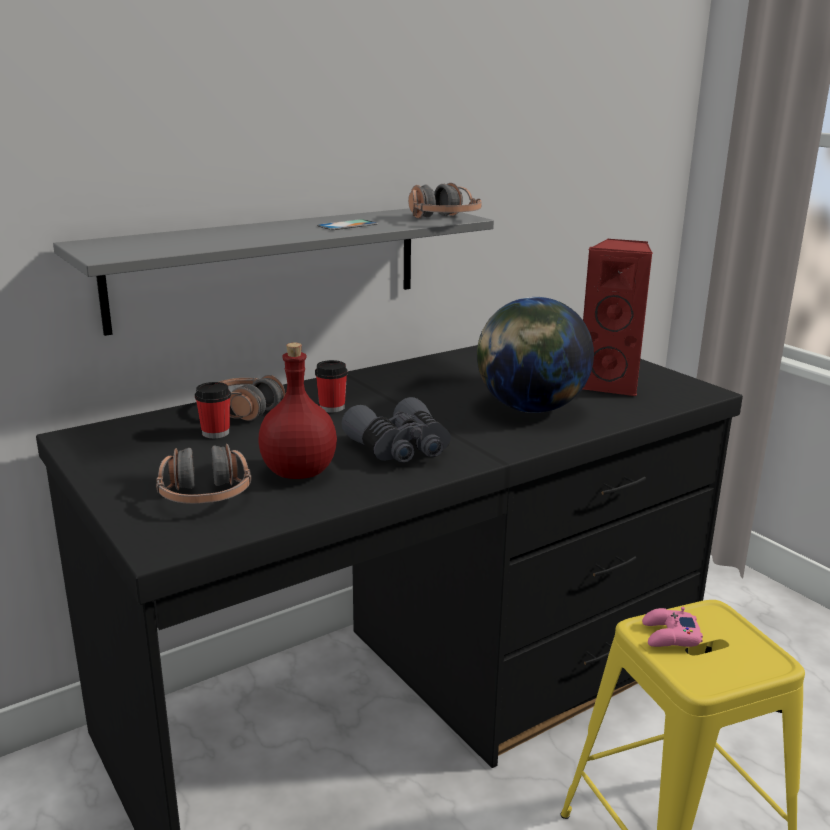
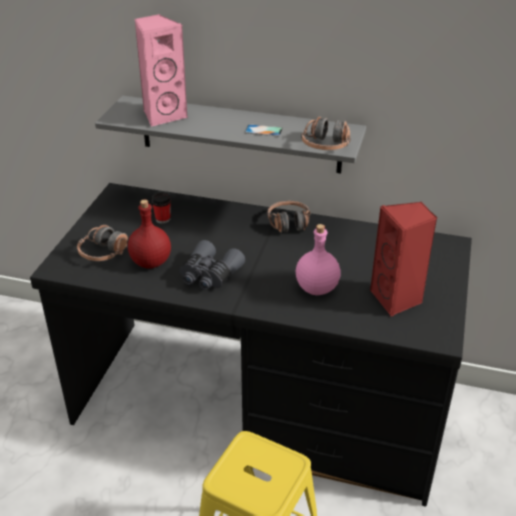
camera: 50 degrees right, 15 degrees up
headphones [219,375,286,421] -> headphones moved to [267,201,311,233]
cup [315,360,348,413] -> none
globe [477,297,594,413] -> pink bottle [296,224,341,295]
pink game controller [642,607,703,647] -> none
none -> pink speaker [134,14,188,127]

